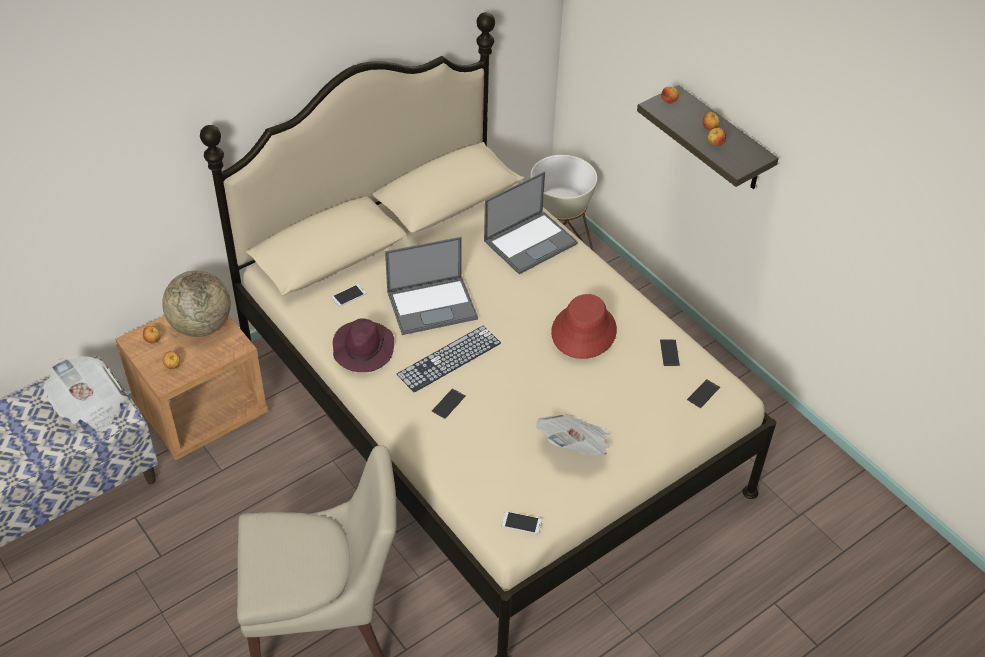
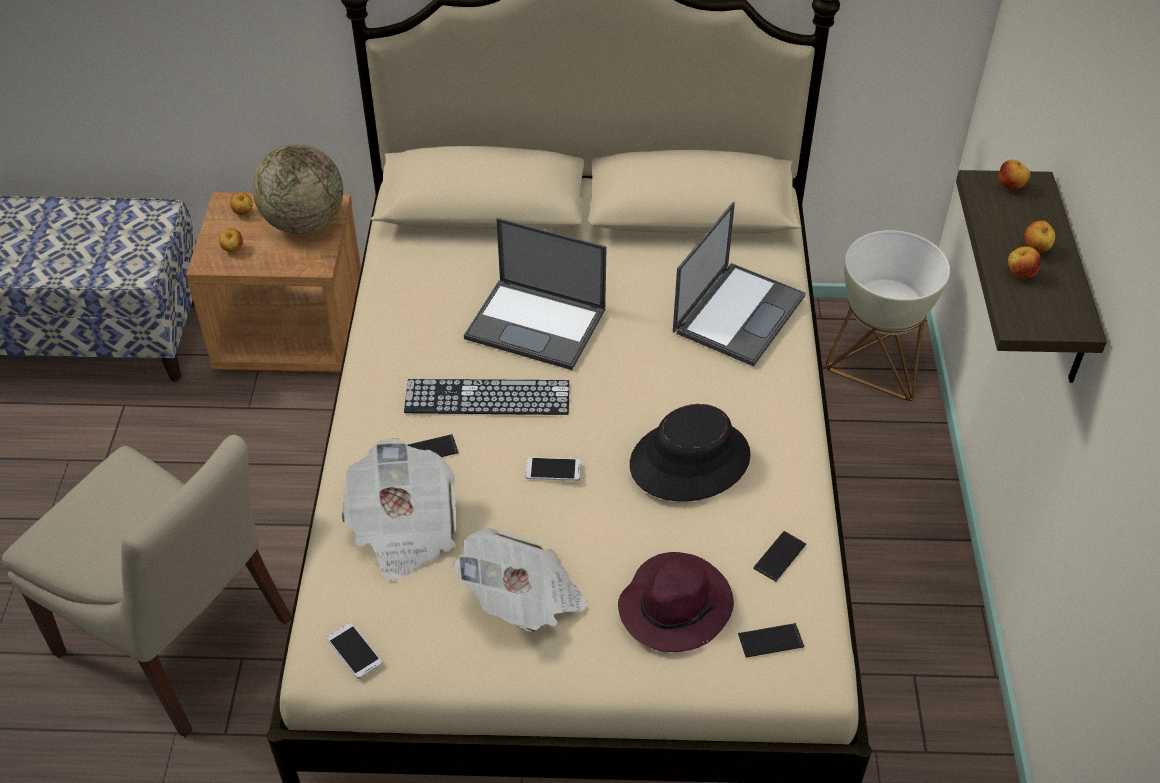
camera: 40 degrees right, 0 degrees up
newspaper [44,356,126,432] -> newspaper moved to [341,438,457,581]
phone [331,284,366,307] -> phone moved to [525,457,581,481]
purple hat [333,318,394,372] -> purple hat moved to [618,552,734,652]
laptop [484,171,578,274] -> laptop turned 60 degrees counterclockwise [673,202,806,366]
red hat [551,294,617,359] -> black hat [630,404,751,502]

